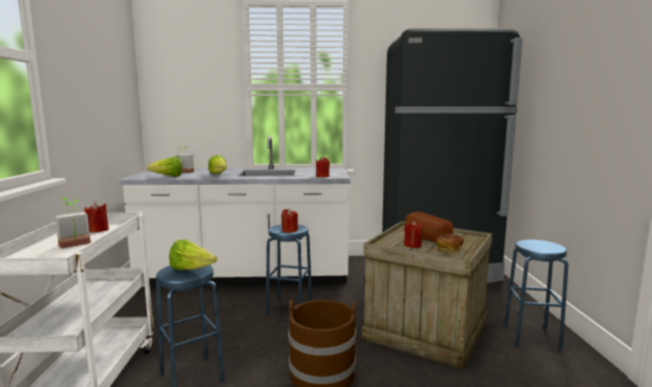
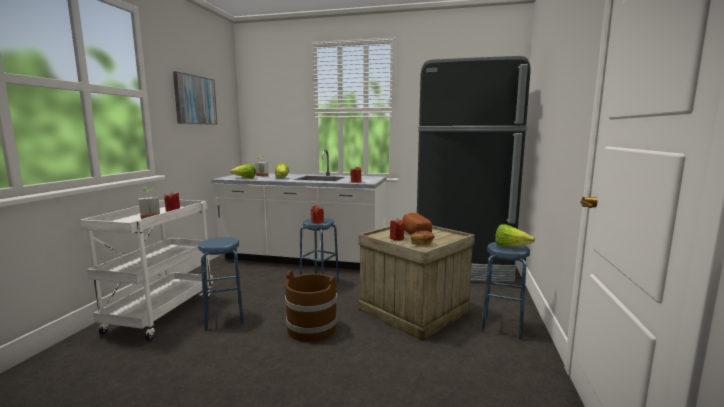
camera: 15 degrees right, 0 degrees up
lettuce [169,239,217,270] -> lettuce moved to [495,224,535,247]
none -> picture [173,71,218,125]

